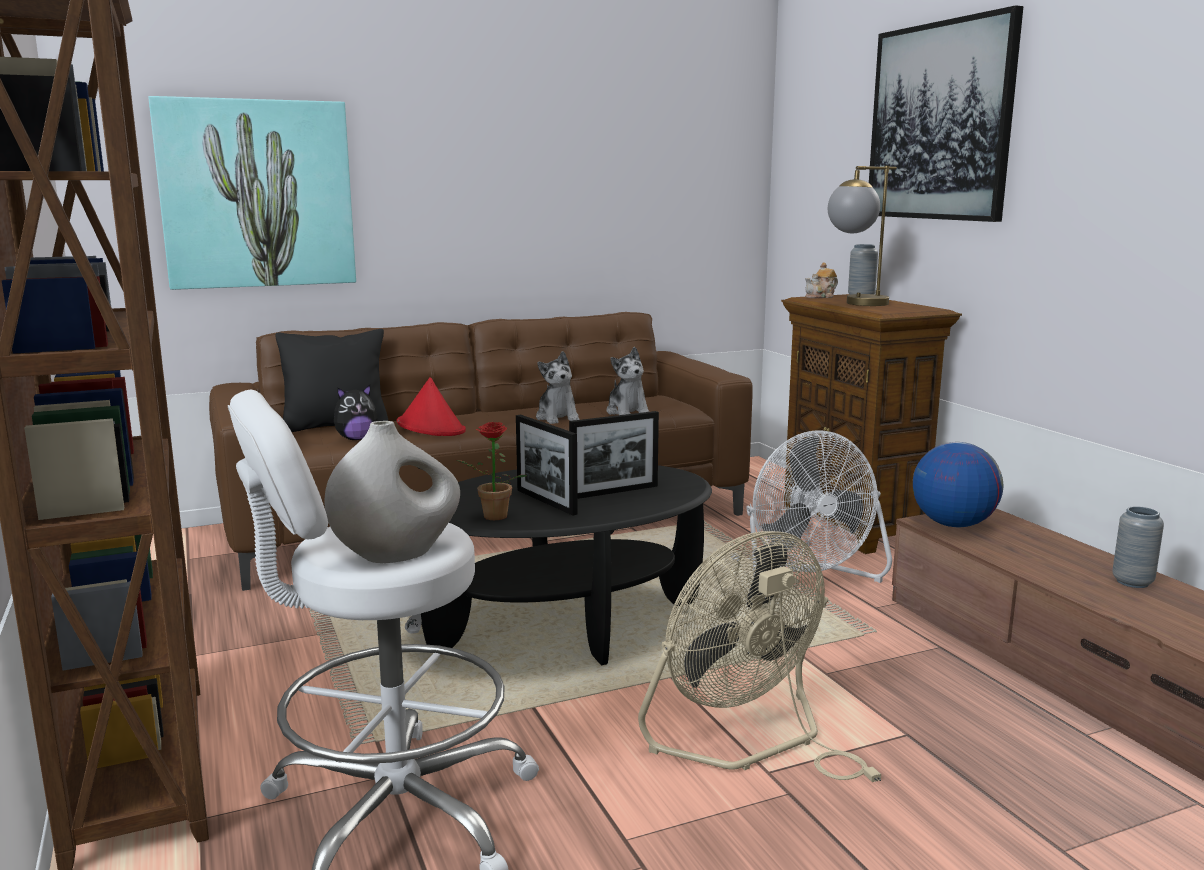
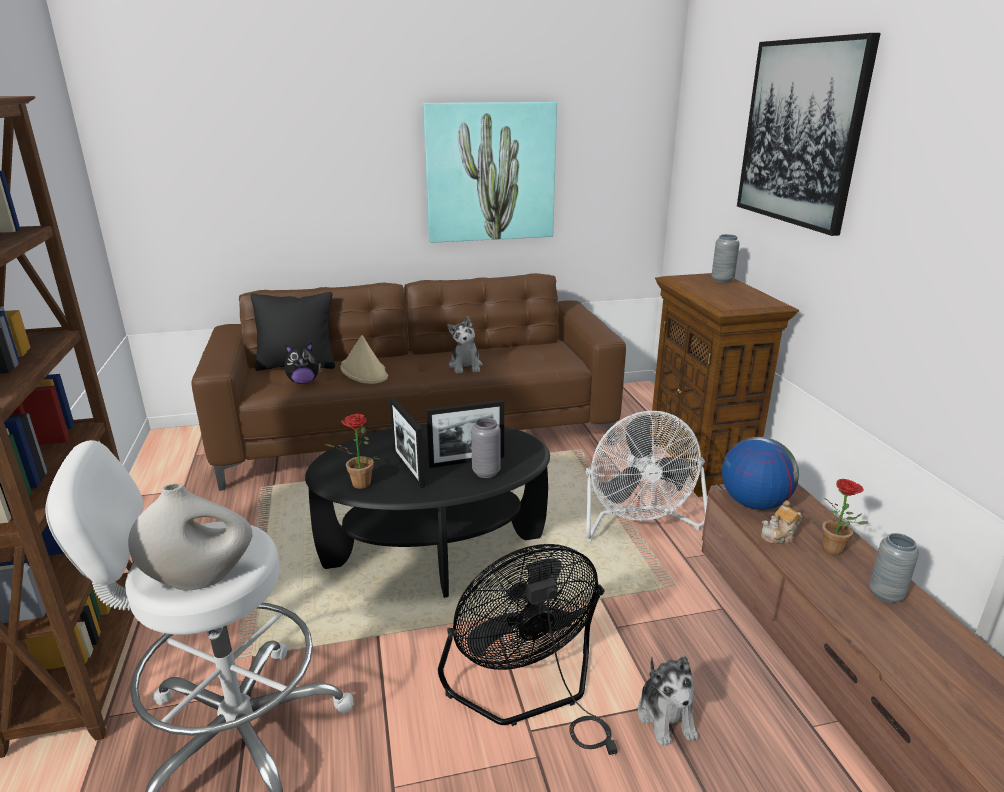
camera: 10 degrees right, 10 degrees up
picture [148,96,356,290] -> picture moved to [423,102,557,243]
red hat [397,377,466,436] -> beige hat [340,335,388,384]
plush toy [606,347,649,415] -> plush toy moved to [638,656,698,746]
beige fan [638,531,881,782] -> black fan [438,544,618,756]
teapot [805,262,838,298] -> teapot moved to [761,500,802,544]
table lamp [828,166,897,306] -> none
none -> grey vase [471,418,501,478]
none -> potted plant [822,479,868,555]

